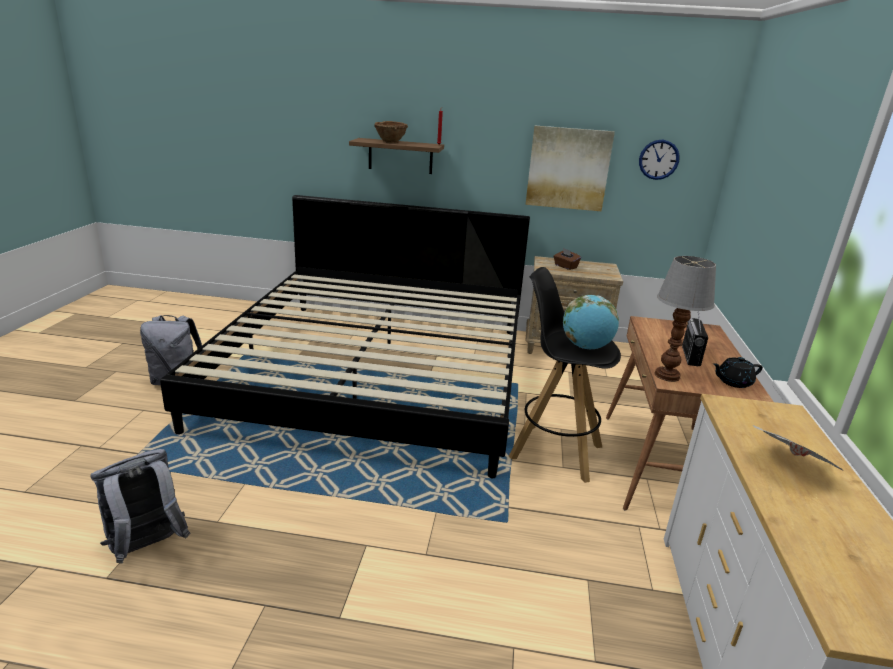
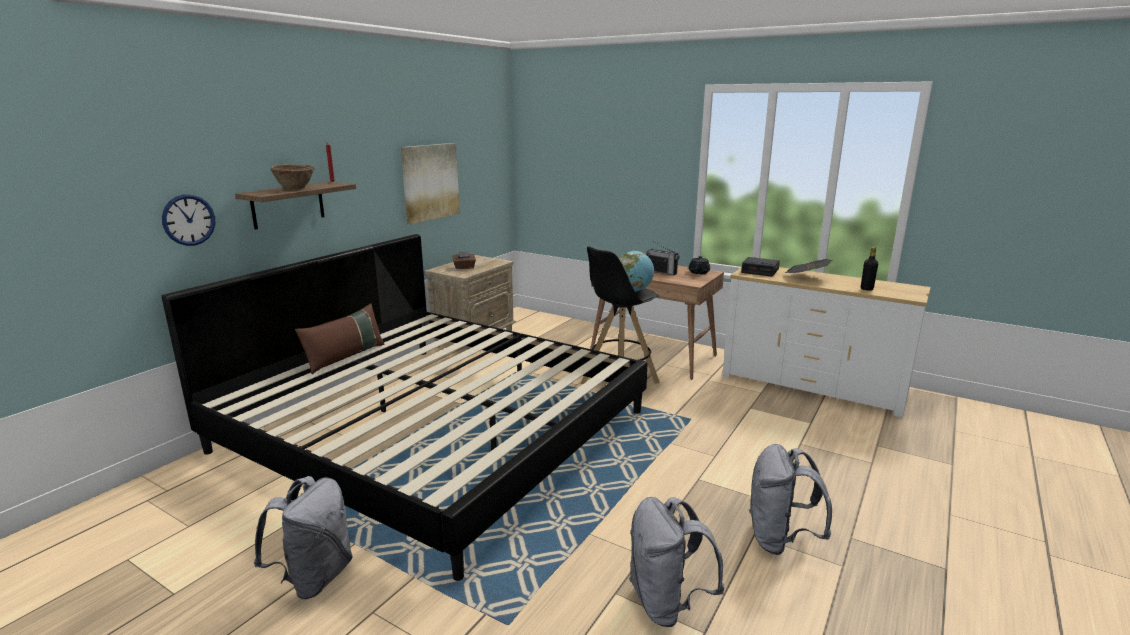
camera: 65 degrees left, 5 degrees down
wall clock [639,140,680,180] -> wall clock moved to [162,194,215,246]
table lamp [655,256,716,382] -> none
none -> brown pillow [295,303,385,374]
none -> alarm clock [741,257,780,277]
none -> grey backpack [749,444,832,555]
none -> black bottle [861,247,878,291]

